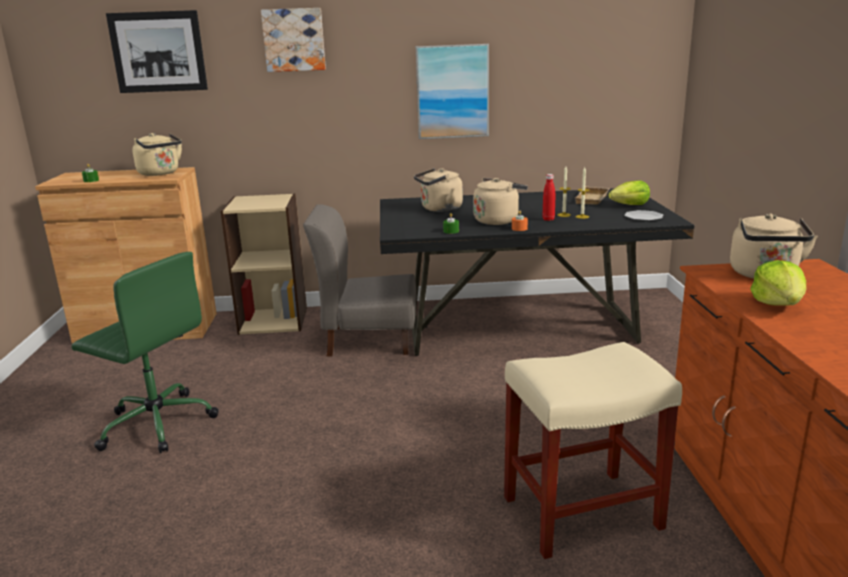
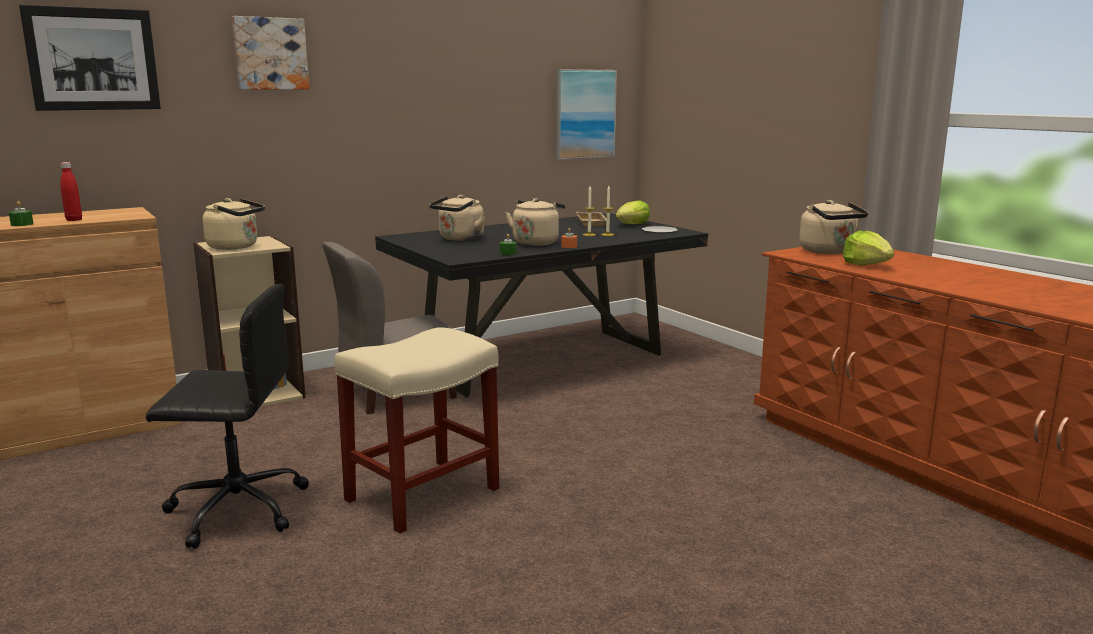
camera: 30 degrees left, 5 degrees down
green office chair [72,252,219,453] -> black office chair [146,284,309,549]
beige kettle [132,133,182,176] -> beige kettle moved to [203,198,265,250]
picture [416,44,489,139] -> picture moved to [556,69,617,160]
beige stool [504,342,682,559] -> beige stool moved to [334,327,499,533]
red bottle [543,174,555,221] -> red bottle moved to [60,162,82,221]

